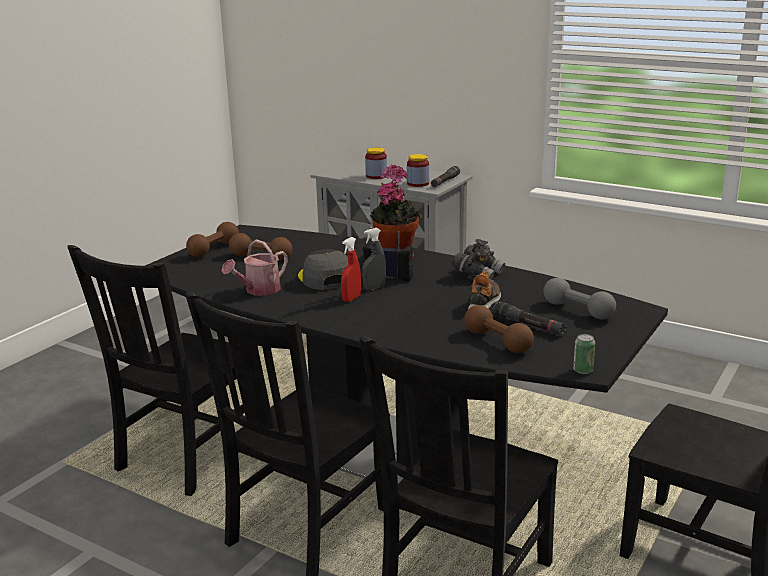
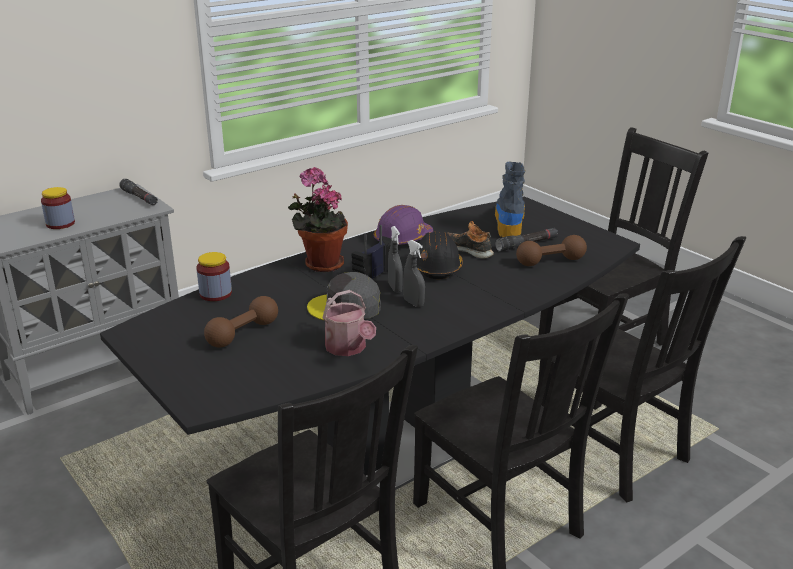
camera: 70 degrees left, 5 degrees up
brown dumbbell [186,222,239,257] -> none
red spray bottle [341,237,361,302] -> grey spray bottle [403,240,425,307]
jar [407,154,429,187] -> jar moved to [196,252,232,301]
grey binoculars [452,239,505,280] -> purple hard hat [374,205,433,245]
grey dumbbell [544,278,616,319] -> boot [495,162,525,237]
can [573,334,595,374] -> none
none -> black hard hat [416,231,463,279]

